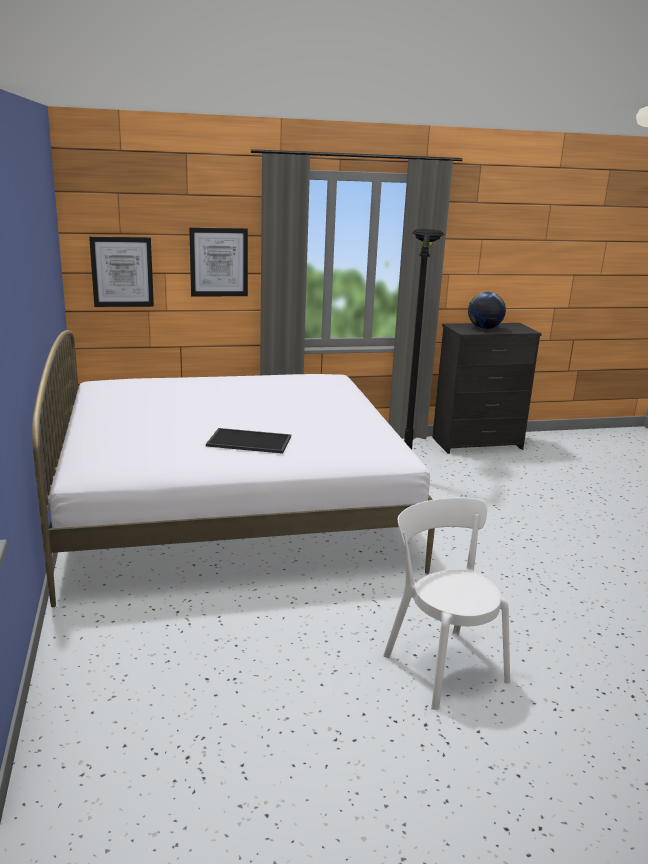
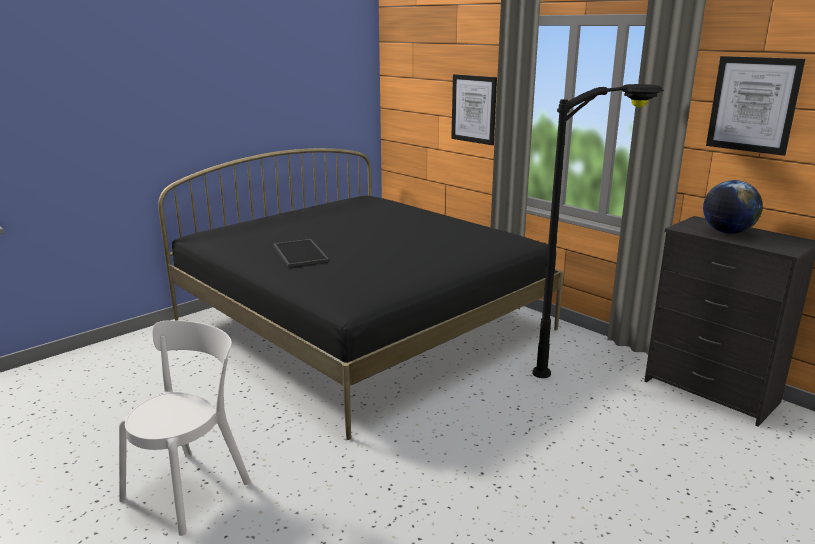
camera: 60 degrees right, 0 degrees up
white bed [32,330,435,607] -> black bed [158,148,564,440]
picture [89,237,154,307] -> picture moved to [706,56,805,156]

